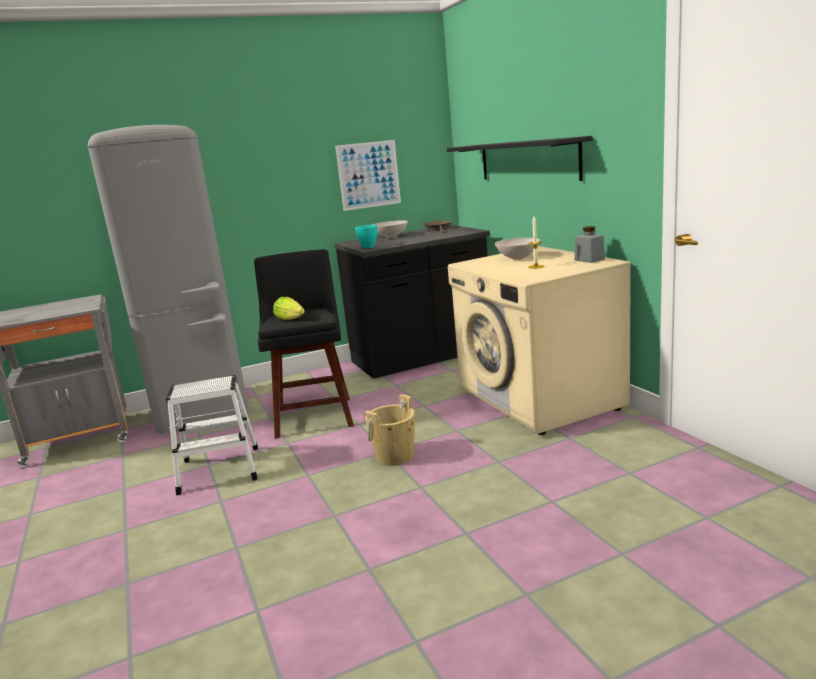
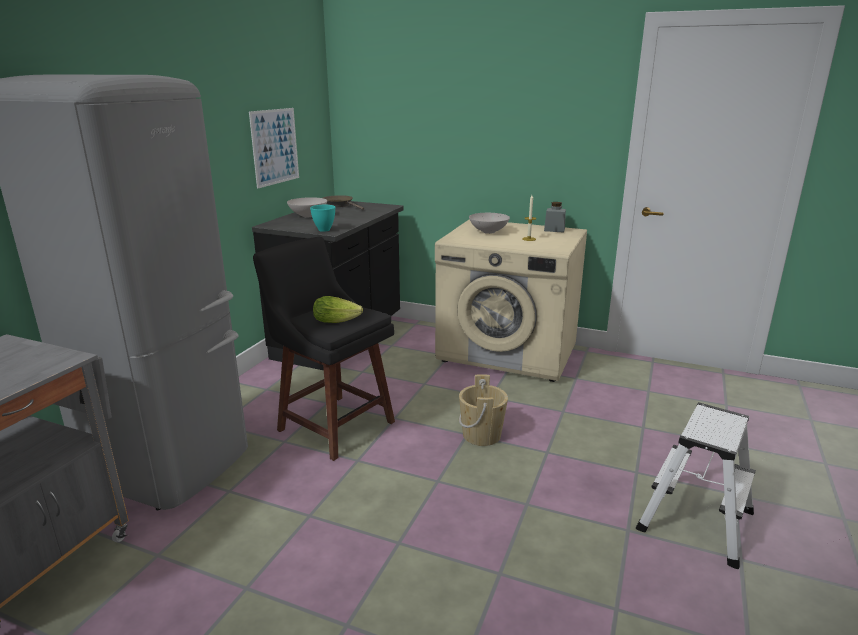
camera: 45 degrees left, 5 degrees up
white step ladder [166,375,258,495] -> white step ladder moved to [636,402,756,569]
black shelf [447,136,593,181] -> none

